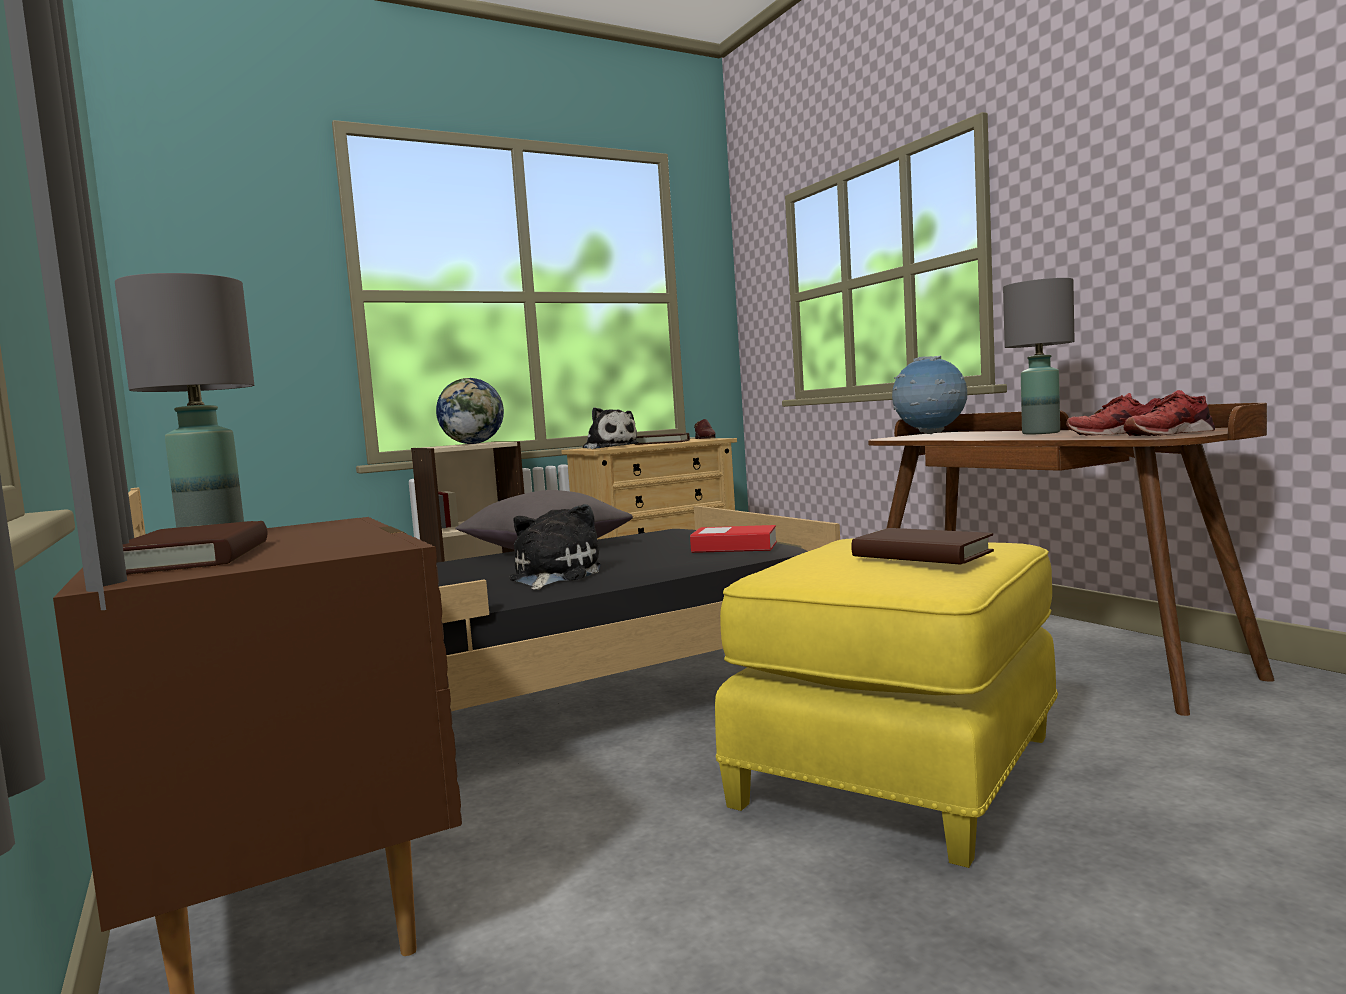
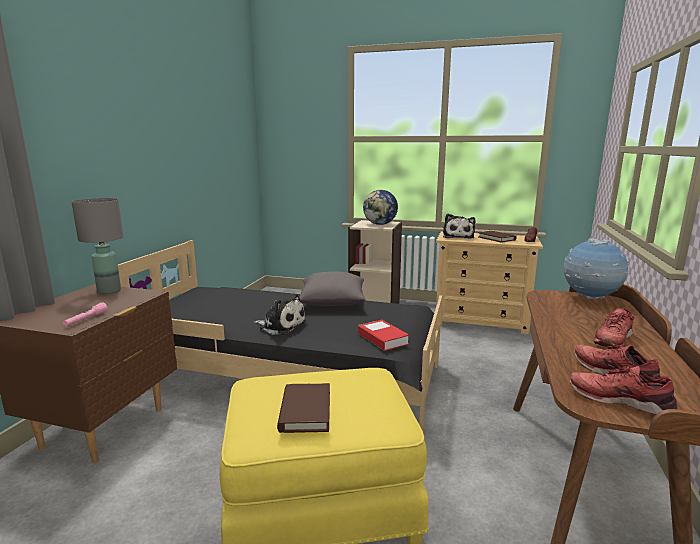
camera: 45 degrees right, 10 degrees up
brown book [123,521,267,574] -> none
plush toy [510,504,601,590] -> plush toy turned 60 degrees clockwise [254,294,307,335]
grey table lamp [1003,278,1075,434] -> red shoe [594,308,635,347]
none -> pink flashlight [63,302,108,326]

